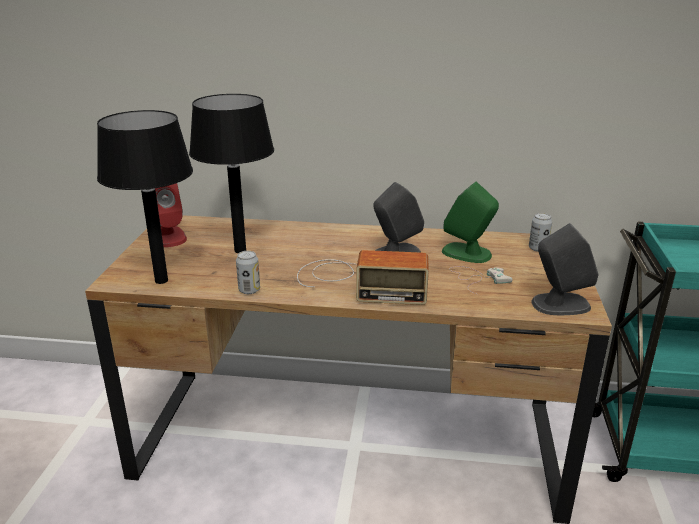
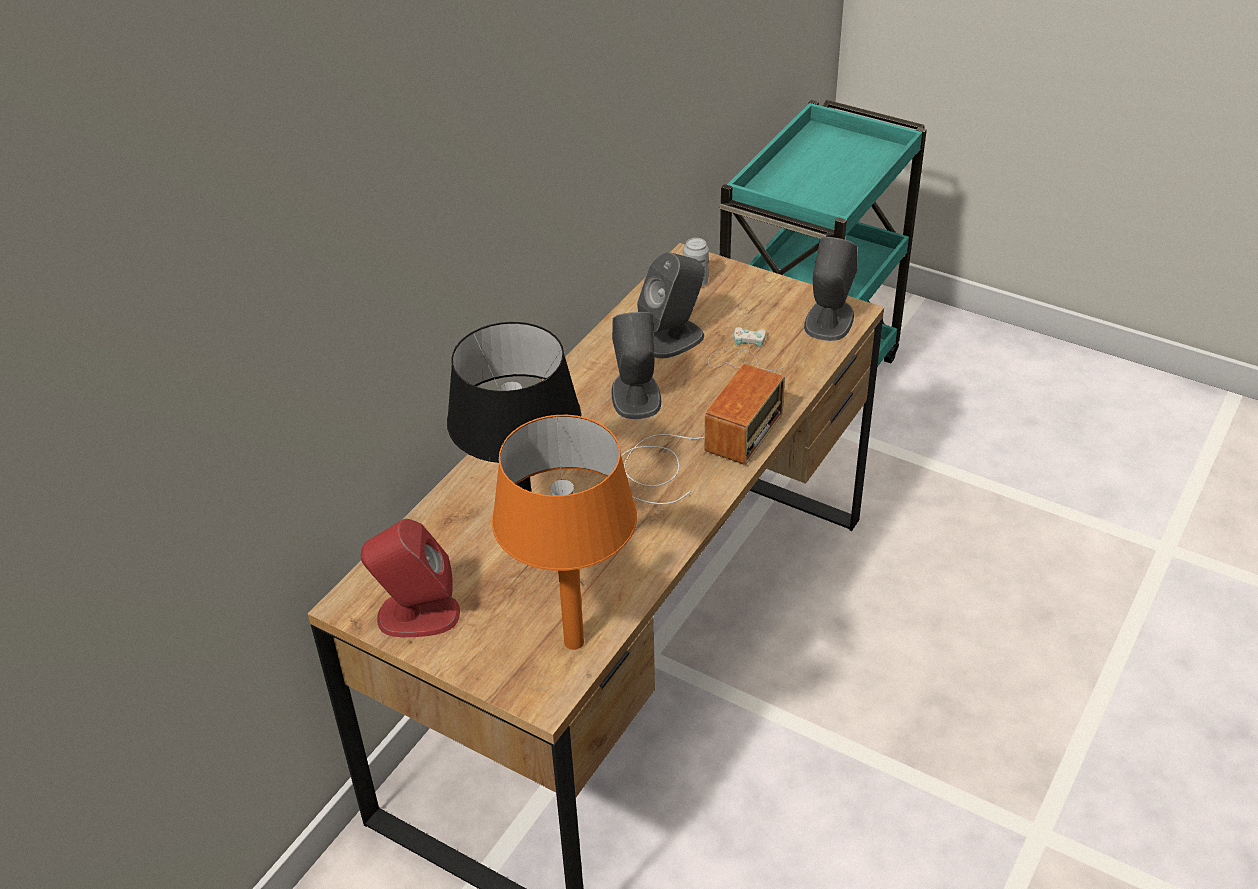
camera: 65 degrees left, 15 degrees up
black table lamp [97,110,193,284] -> orange table lamp [492,415,637,650]
can [236,251,260,294] -> none
green speaker [442,182,499,263] -> grey speaker [637,252,704,358]

